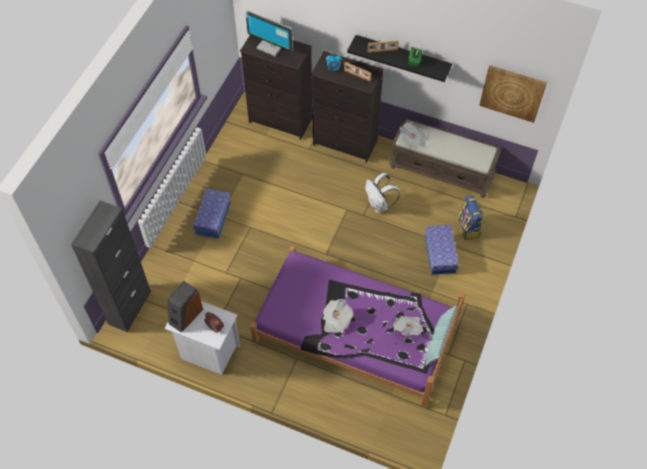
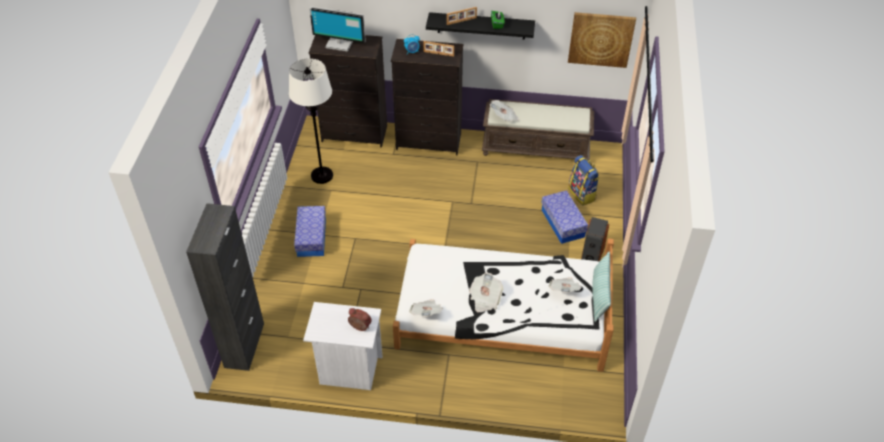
camera: 15 degrees left, 10 degrees down
speaker [168,281,203,333] -> speaker moved to [581,217,609,261]
purple bed [250,245,466,408] -> white bed [393,238,614,372]
white backpack [365,173,400,213] -> none
none -> white floor lamp [289,58,333,184]
none -> newspaper [409,299,444,317]

